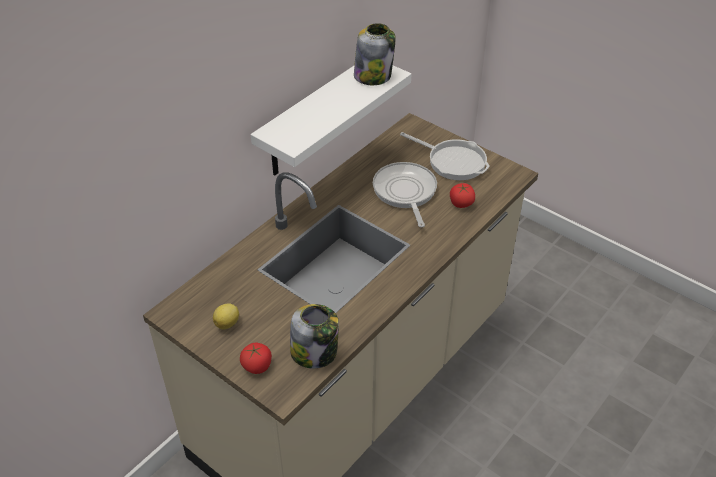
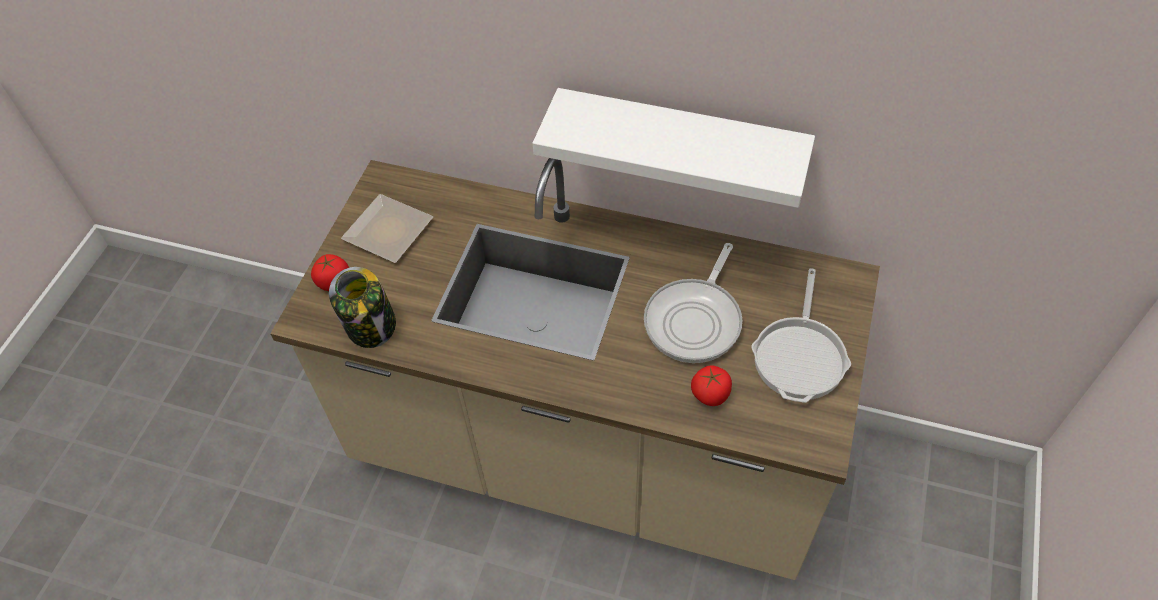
camera: 70 degrees right, 10 degrees up
lemon [213,303,239,329] -> plate [341,194,433,263]
jar [354,23,396,85] -> none
frying pan [373,162,437,227] -> frying pan turned 150 degrees clockwise [644,243,742,363]

